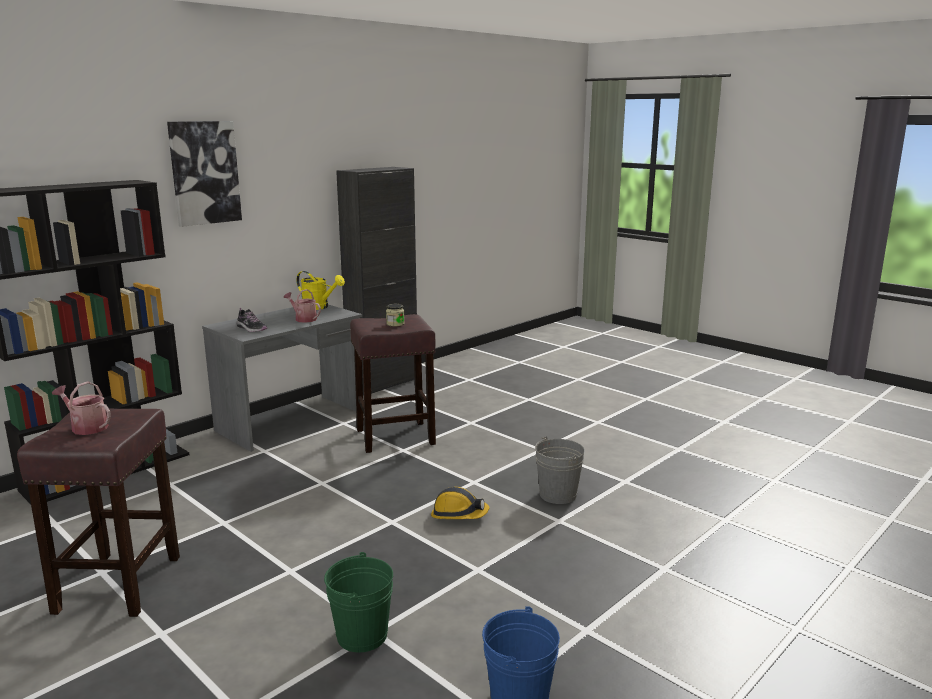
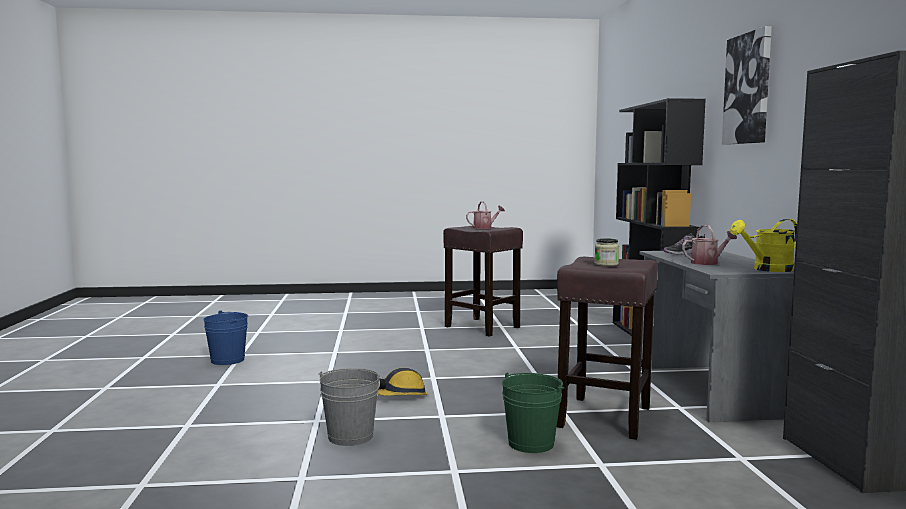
camera: 130 degrees right, 10 degrees down
green bucket [324,552,393,652] -> green bucket moved to [502,373,564,453]

